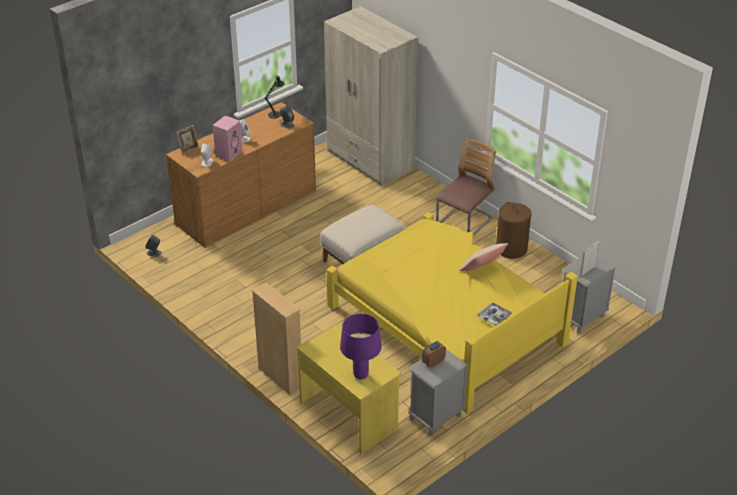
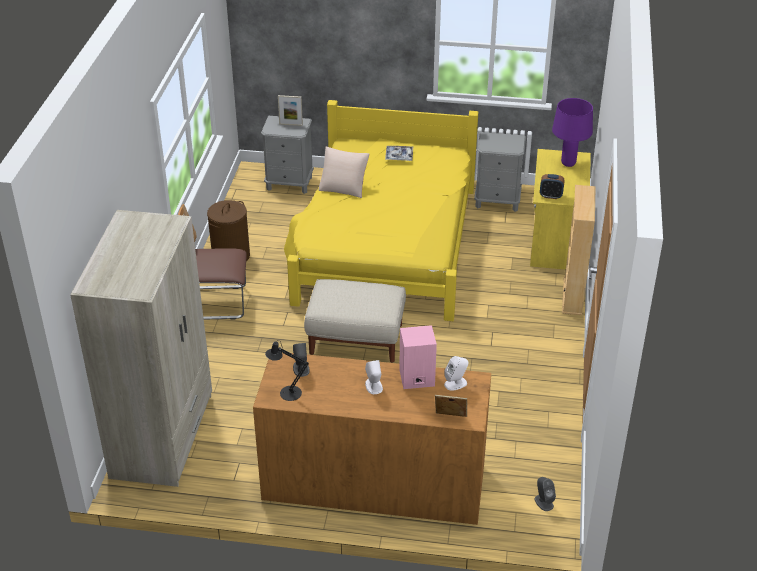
camera: 130 degrees left, 0 degrees up
alarm clock [422,341,446,368] -> alarm clock moved to [540,174,565,199]

